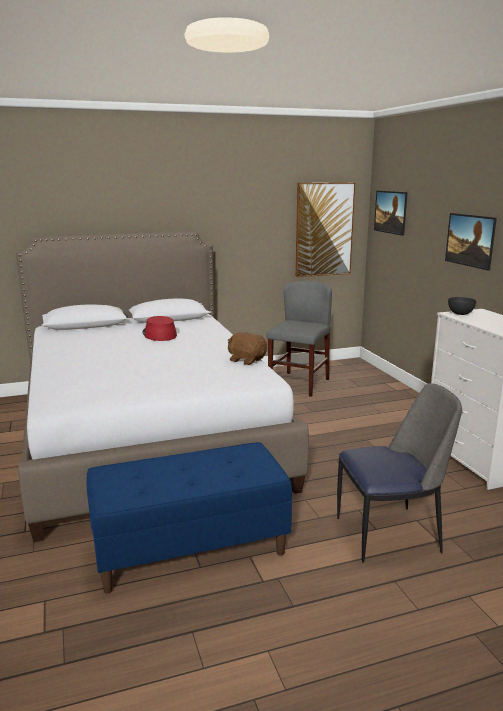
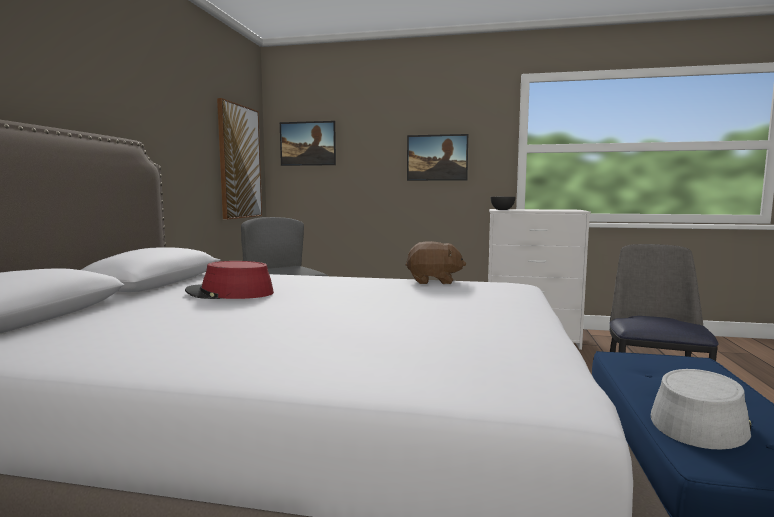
camera: 60 degrees left, 10 degrees down
brown plush toy [228,332,267,365] -> brown plush toy turned 150 degrees counterclockwise [406,241,466,284]
none -> grey hat [651,369,751,450]

